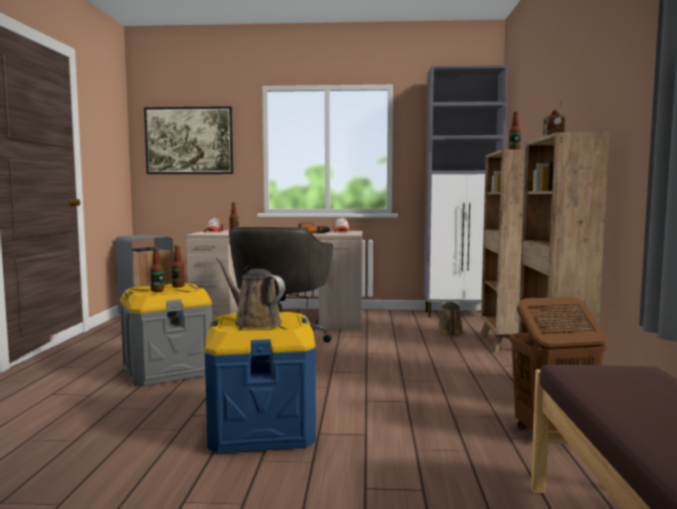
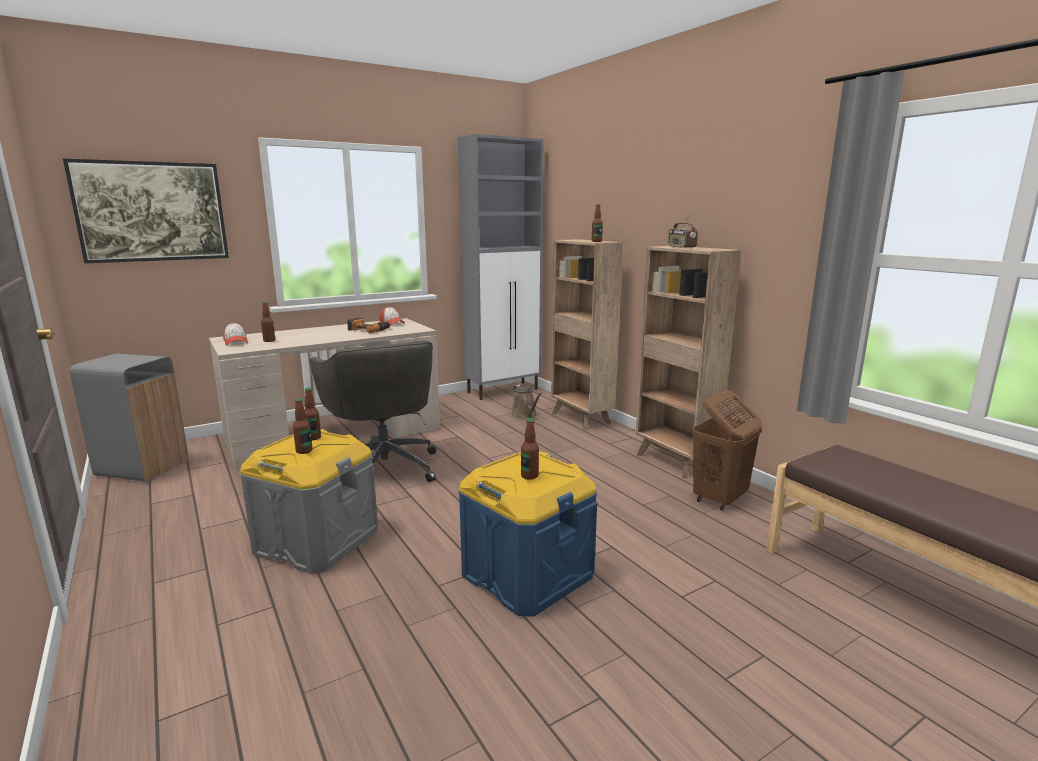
camera: 35 degrees left, 10 degrees up
brown watering can [216,257,285,329] -> bottle [521,418,539,480]

